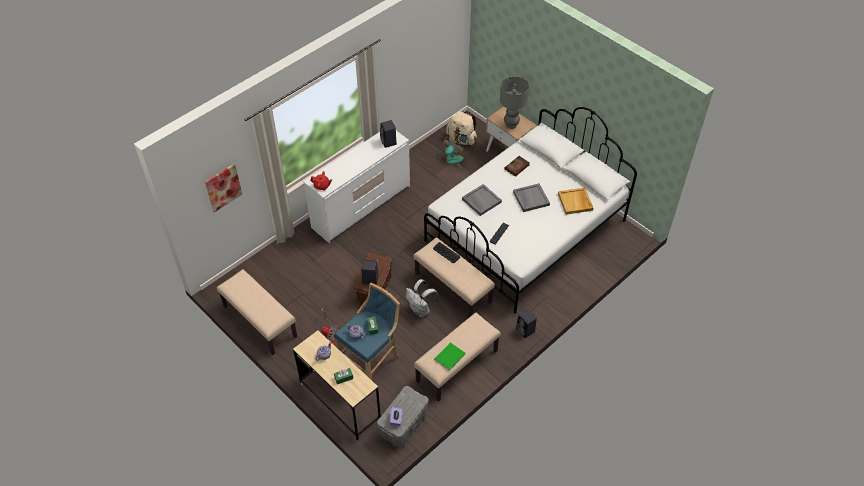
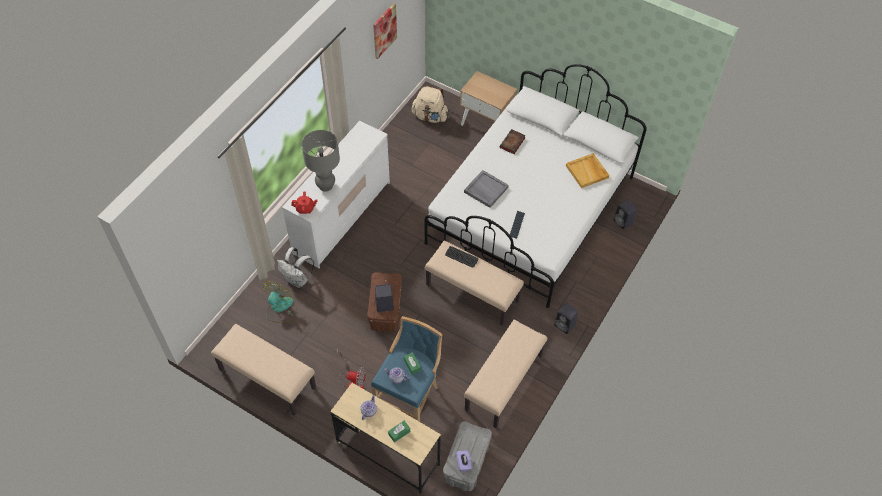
camera: 15 degrees left, 5 degrees up
picture [205,164,242,212] -> picture moved to [373,3,397,59]
black speaker [380,120,397,148] -> black speaker moved to [614,200,637,230]
white backpack [406,279,439,317] -> white backpack moved to [277,247,314,288]
green book [434,342,465,371] -> none
fan [441,136,464,172] -> fan moved to [263,281,294,323]
grey table lamp [500,76,529,129] -> grey table lamp moved to [302,130,340,192]
grey tray [513,183,550,212] -> none

